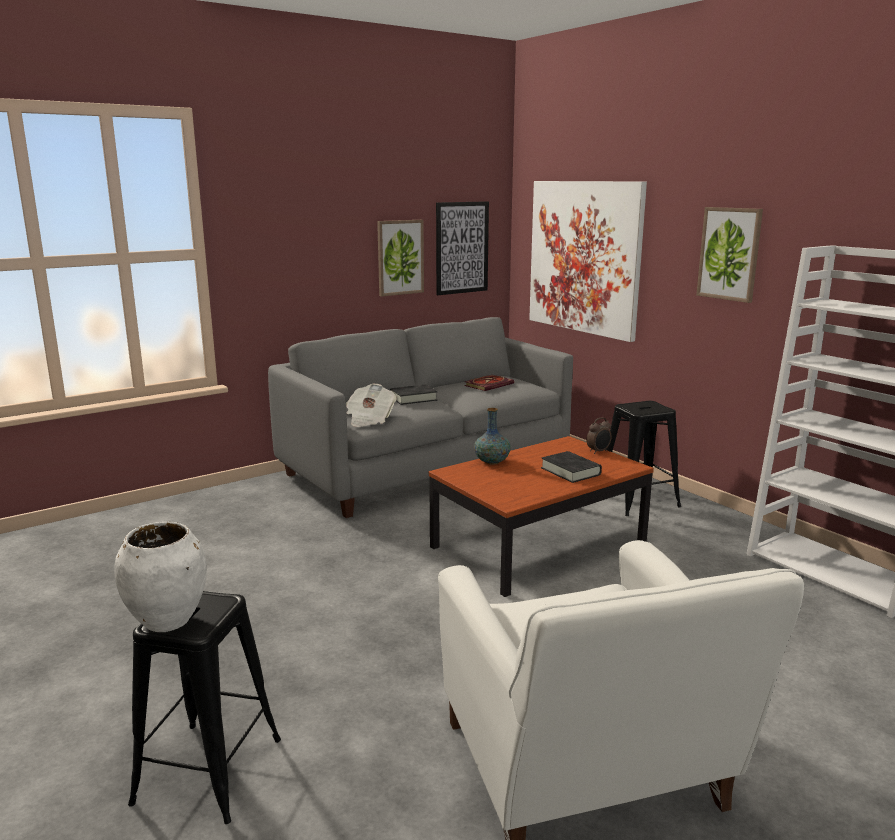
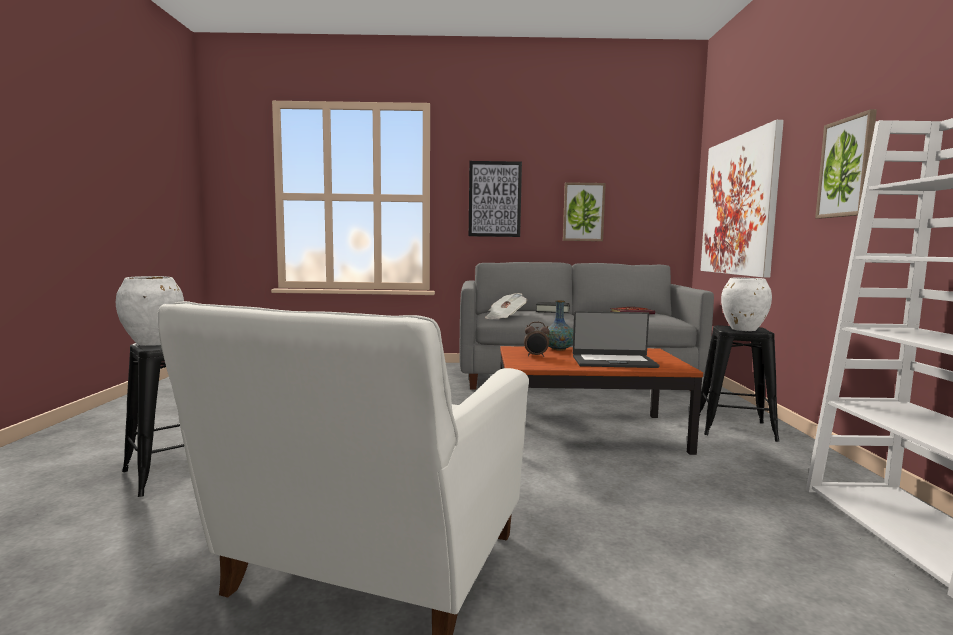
camera: 35 degrees right, 10 degrees down
picture [436,201,489,295] -> picture moved to [469,161,522,237]
black book [541,451,602,483] -> laptop [573,311,660,368]
alarm clock [586,417,612,454] -> alarm clock moved to [524,322,550,357]
none -> white vase [721,277,772,331]

